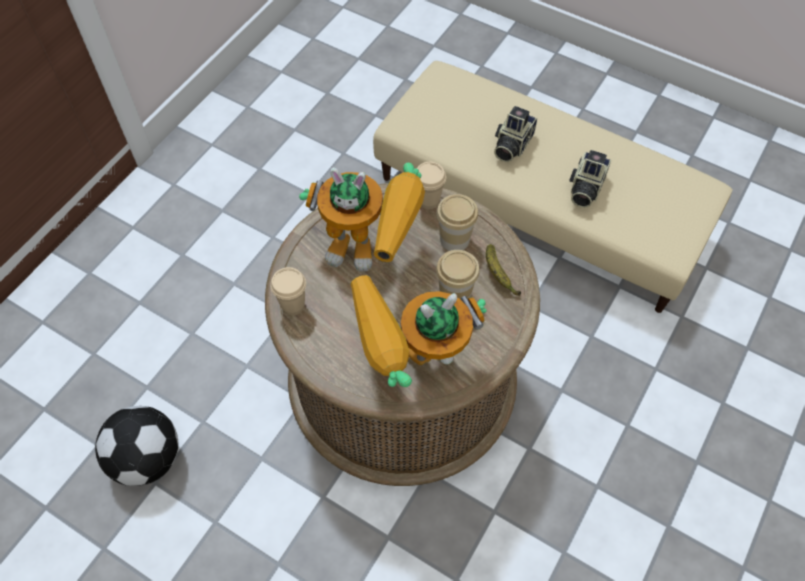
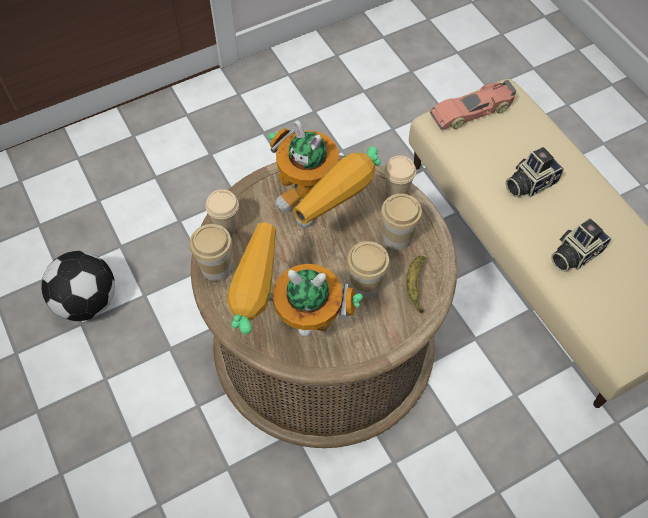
camera: 30 degrees right, 0 degrees up
none -> cup [190,224,232,281]
none -> toy car [430,80,517,130]

